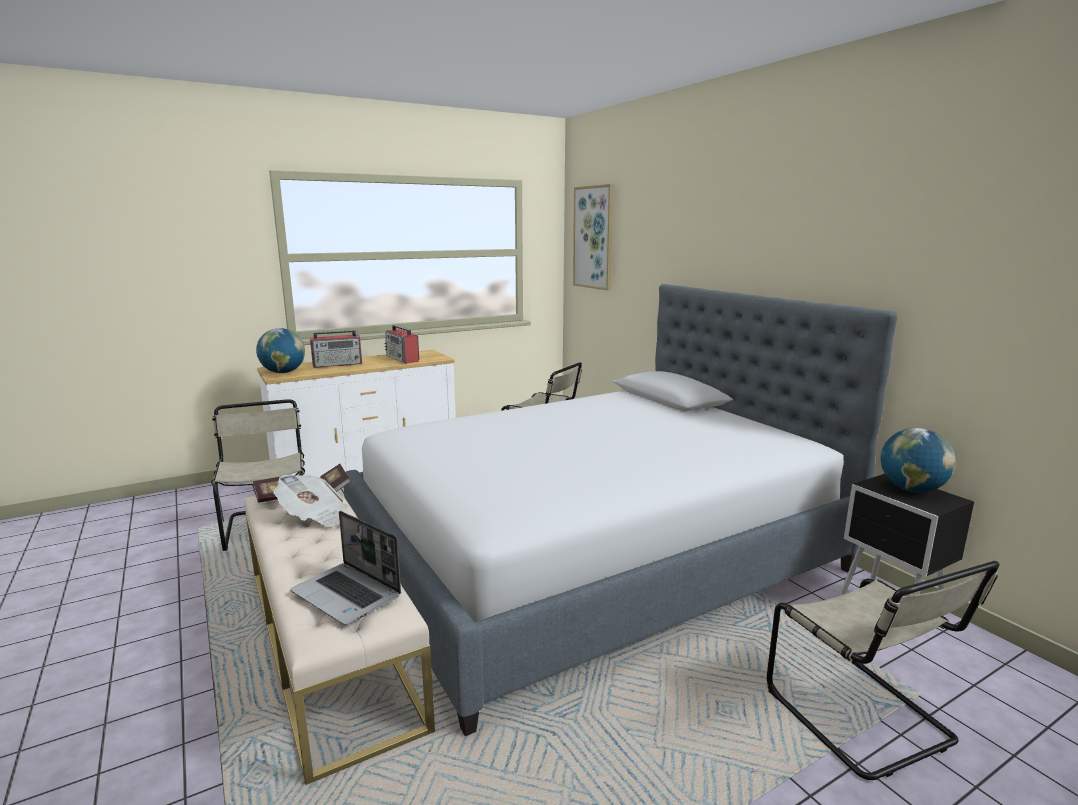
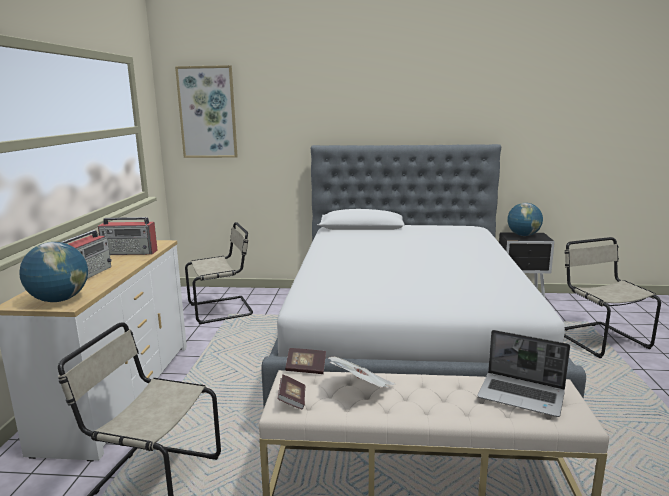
camera: 55 degrees left, 0 degrees up
laptop [290,511,401,625] -> laptop turned 45 degrees clockwise [477,330,570,417]
beige chair [767,561,999,780] -> beige chair turned 120 degrees counterclockwise [564,237,661,358]

